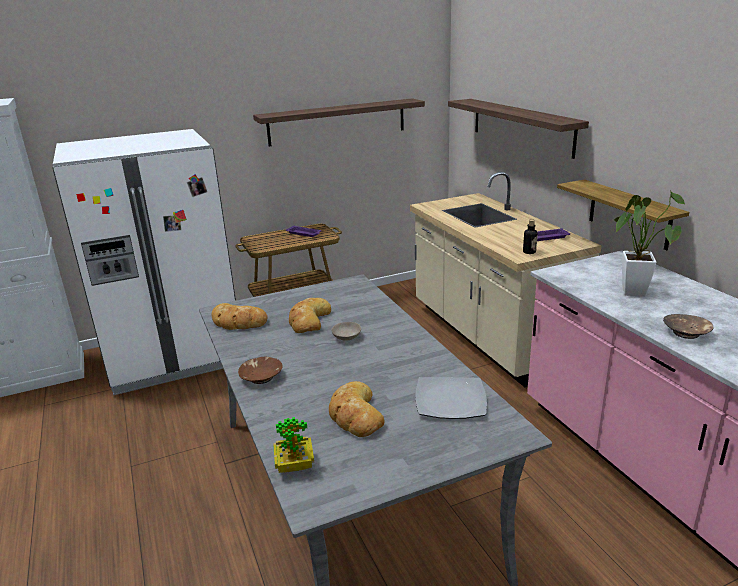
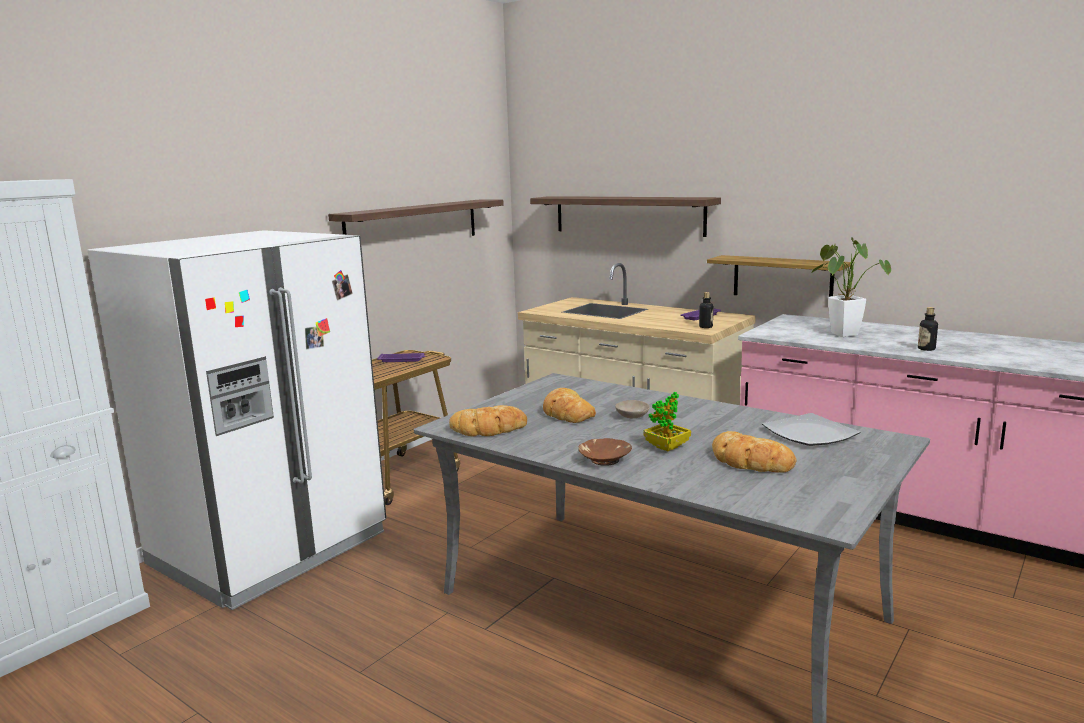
camera: 30 degrees left, 10 degrees down
potted plant [273,417,314,473] -> potted plant moved to [643,392,691,451]
brown bowl [663,314,714,339] -> bottle [918,307,938,351]

